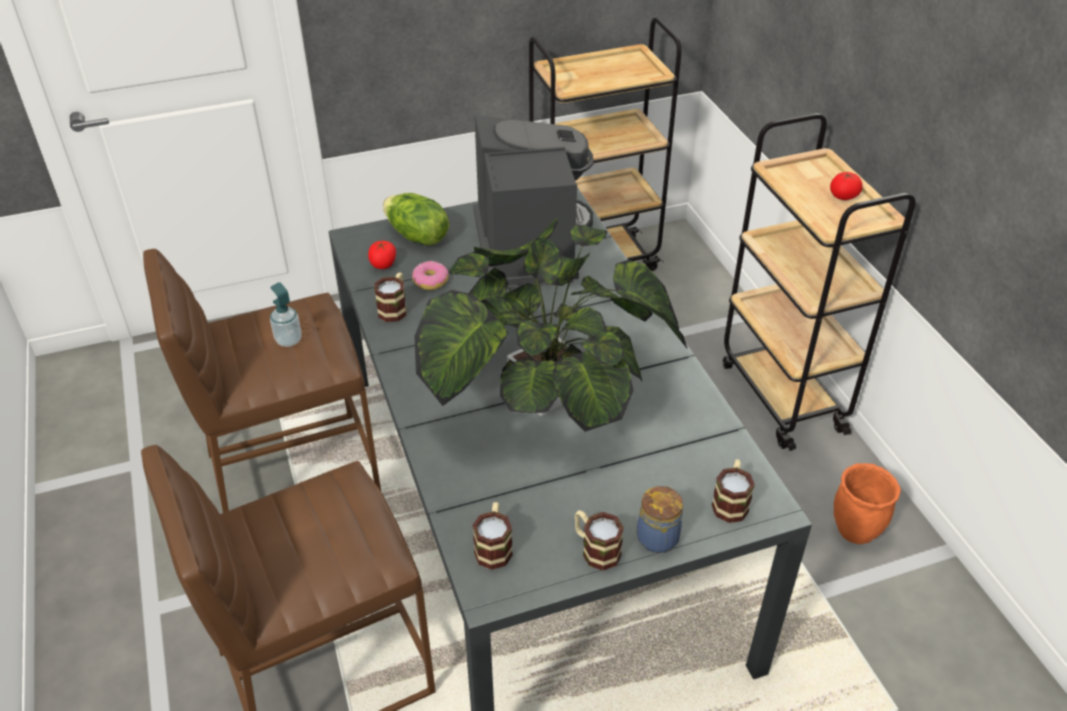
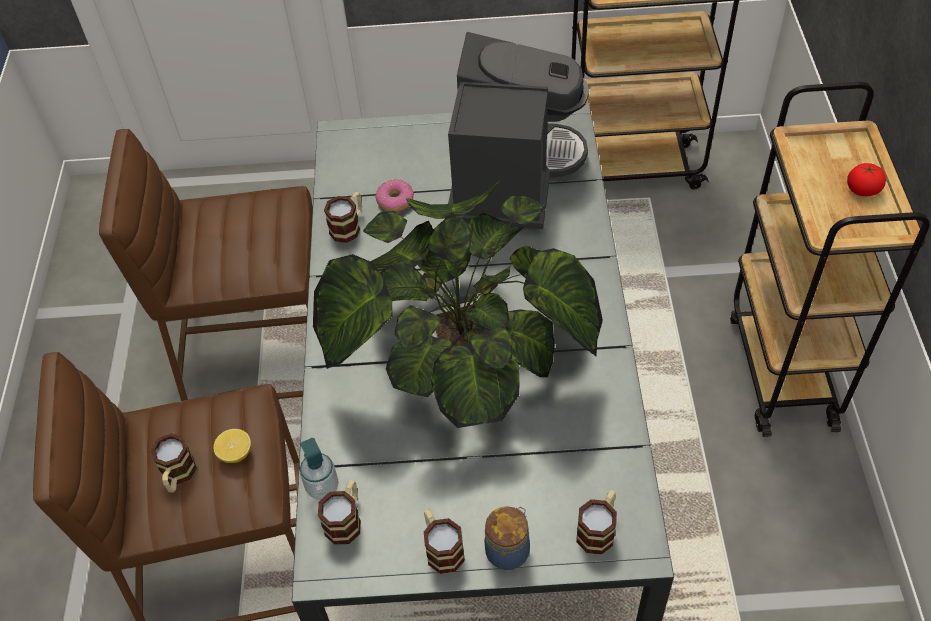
camera: 20 degrees right, 10 degrees up
soap dispenser [270,282,301,347] -> soap dispenser moved to [300,438,339,500]
tomato [368,241,396,269] -> none
lettuce [383,193,449,246] -> none
orange planter [834,463,901,544] -> none
none -> mug [151,433,197,493]
none -> lemon [213,429,251,463]

